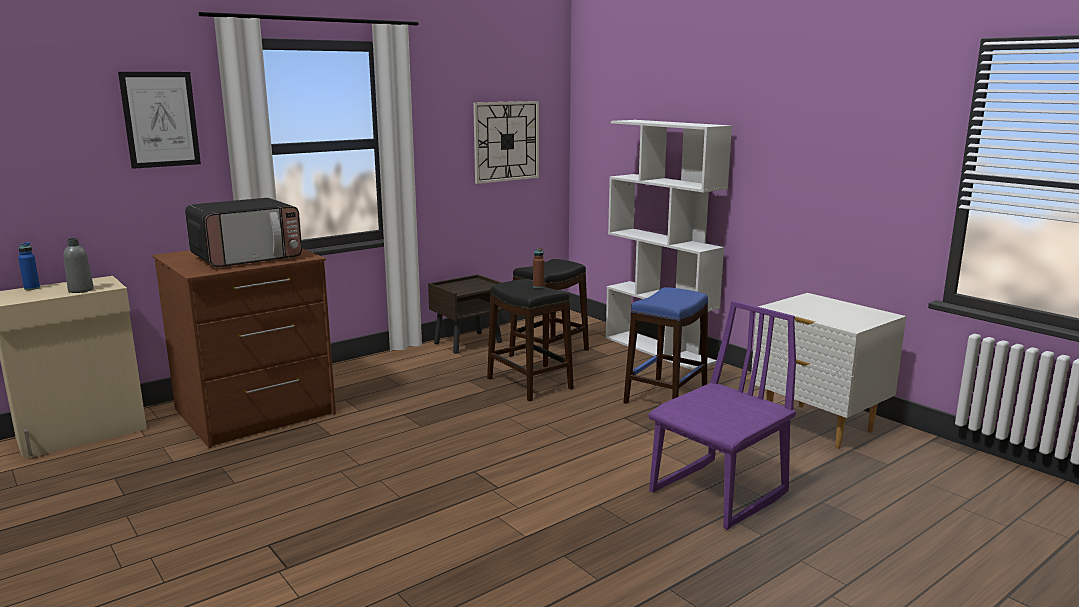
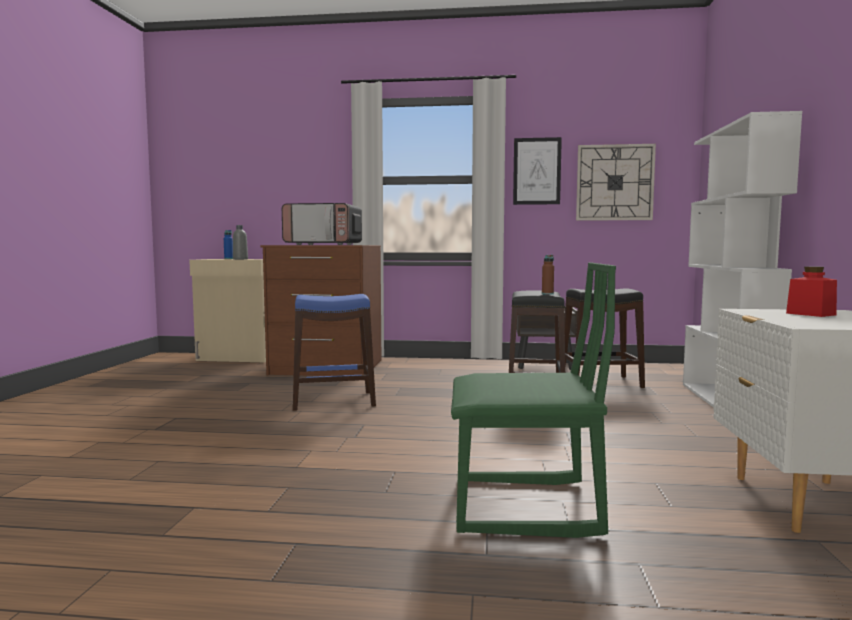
camera: 45 degrees right, 10 degrees down
picture [118,72,201,169] -> picture moved to [513,137,562,205]
blue stool [623,287,708,404] -> blue stool moved to [293,294,376,411]
purple chair [648,301,796,530] -> green chair [451,262,616,538]
none -> red jar [786,266,837,317]

